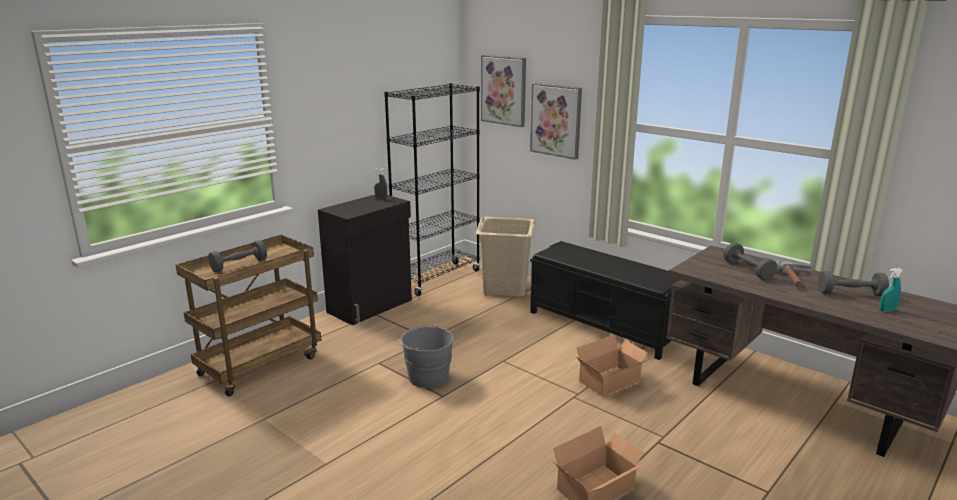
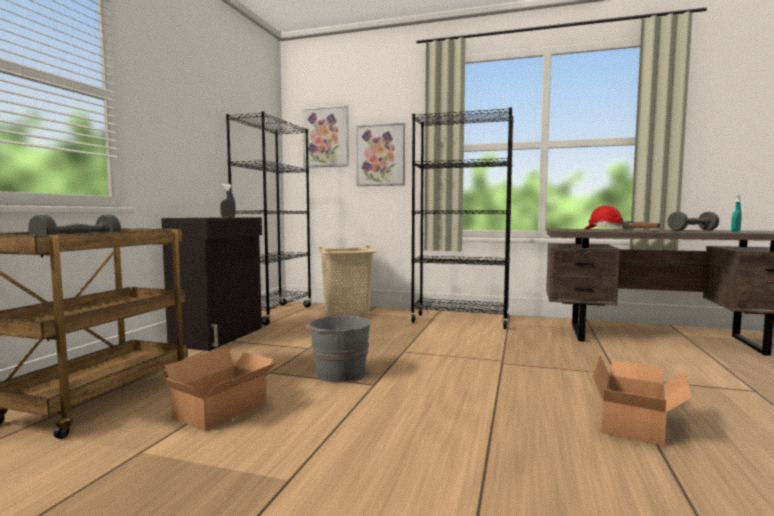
camera: 25 degrees left, 15 degrees down
black bench [530,241,680,360] -> black bookcase [410,107,513,329]
cardboard box [577,335,651,397] -> cardboard box moved to [162,347,277,431]
grey dumbbell [724,242,777,280] -> red hard hat [584,205,624,231]

